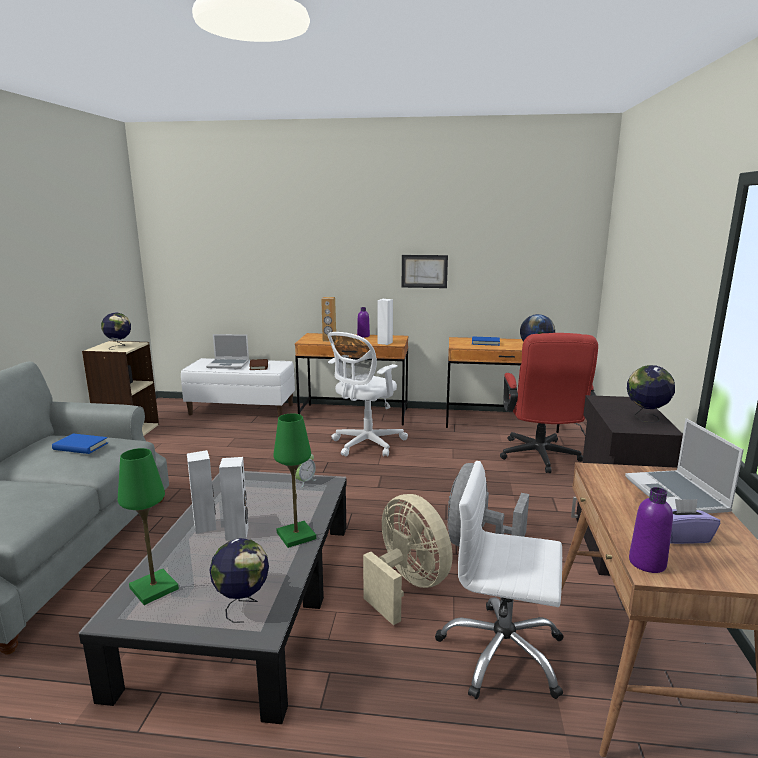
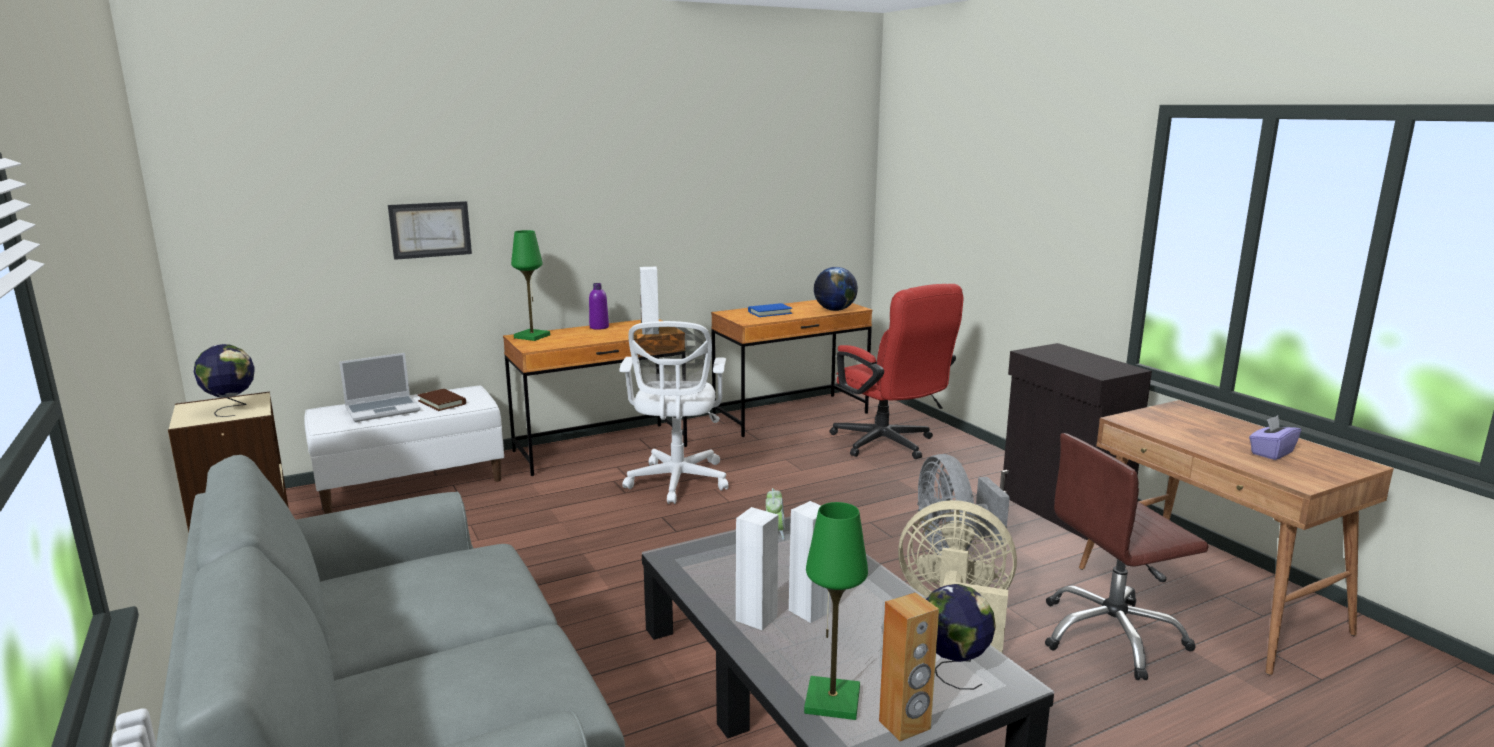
camera: 35 degrees left, 0 degrees up
blue book [52,433,108,454] -> none
green table lamp [273,413,316,548] -> green table lamp moved to [511,230,550,341]
brown speaker [321,297,336,341] -> brown speaker moved to [879,593,939,741]
picture [402,255,448,288] -> picture moved to [388,201,472,260]
white office chair [435,461,563,699] -> brown office chair [1045,433,1209,680]
laptop [625,418,744,513] -> none
globe [627,365,675,423] -> none
purple bottle [629,487,673,573] -> none

